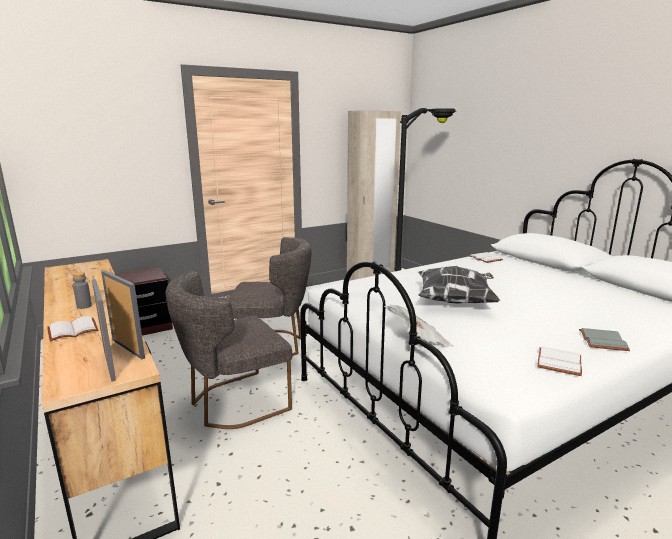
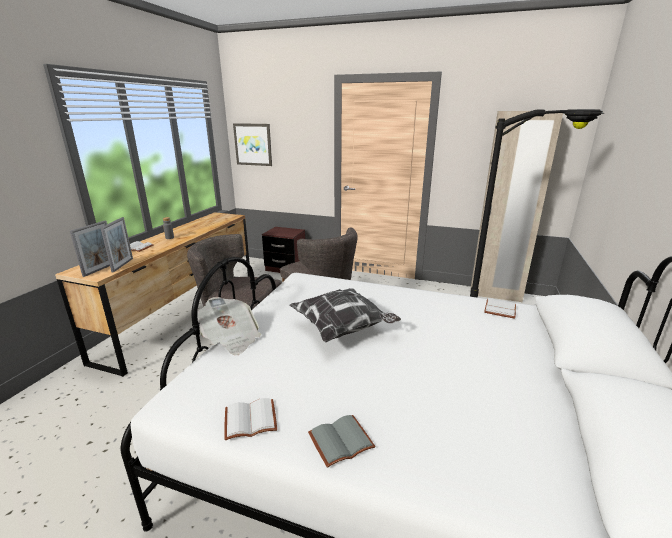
camera: 50 degrees right, 5 degrees up
none -> picture [233,123,272,166]

